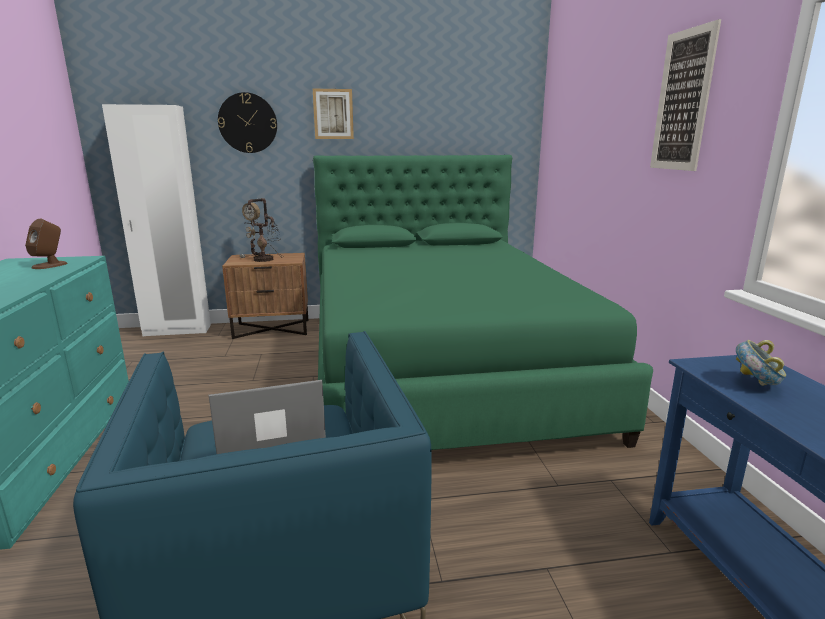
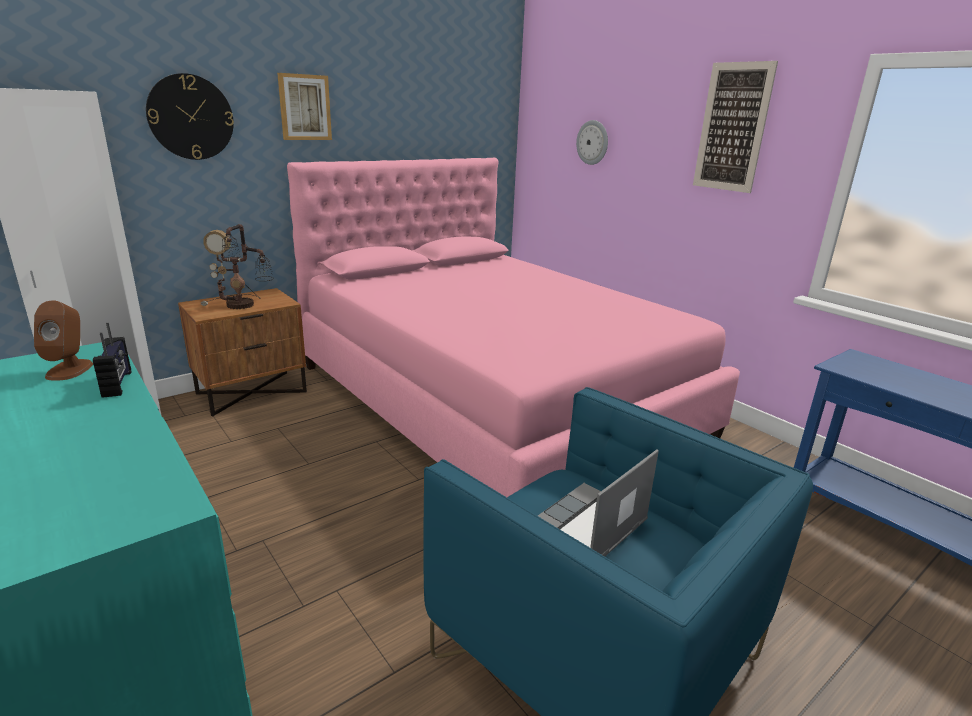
camera: 30 degrees left, 5 degrees up
green bed [313,155,653,450] -> pink bed [287,158,740,497]
bowl [736,340,786,386] -> none
none -> radio [93,322,131,398]
none -> wall clock [576,120,608,165]

